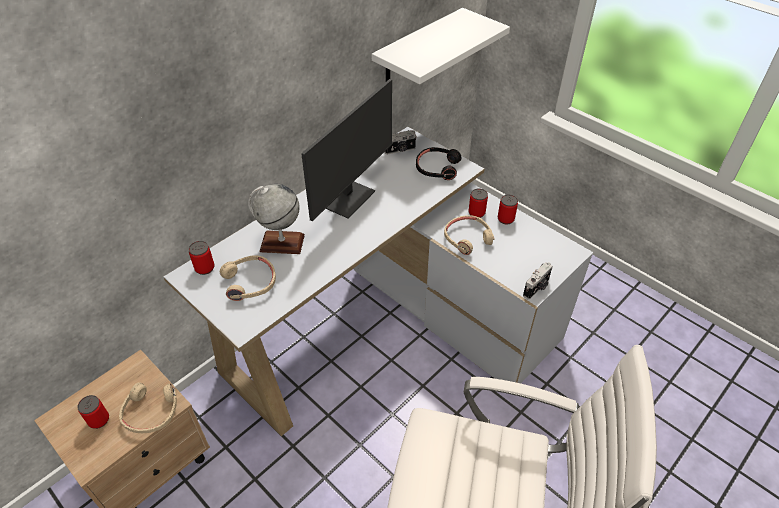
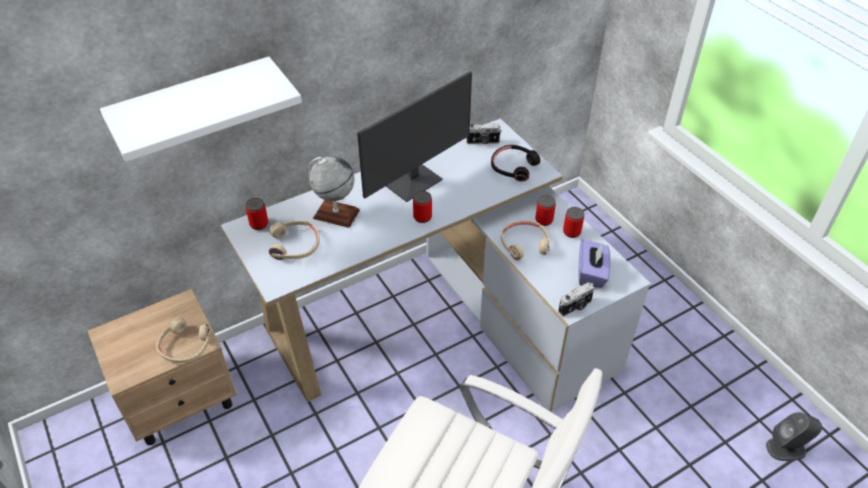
camera: 15 degrees right, 0 degrees up
can [77,395,109,429] -> can moved to [413,191,432,223]
white shelf [372,8,510,84] -> white shelf moved to [100,57,302,162]
none -> purple tissue box [578,239,611,288]
none -> grey speaker [766,412,822,461]

